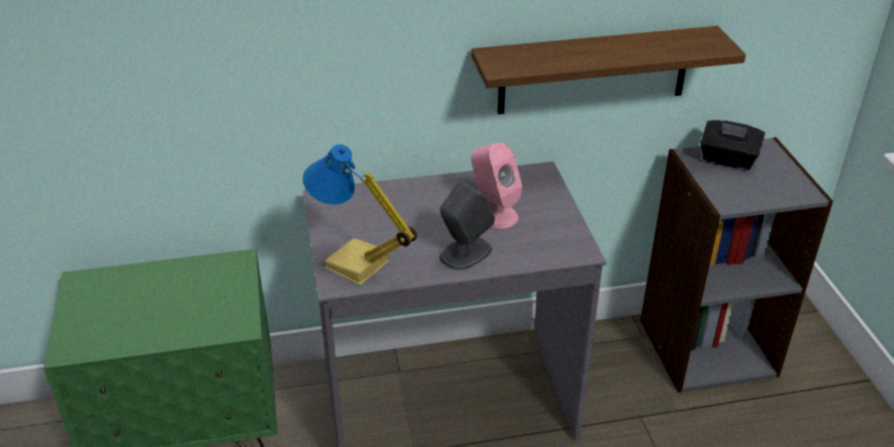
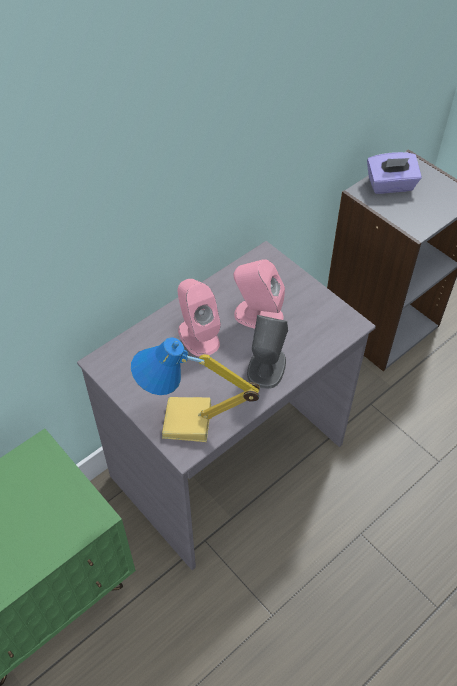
camera: 30 degrees left, 15 degrees up
shelf [471,26,746,114] -> none
black tissue box [700,120,765,170] -> purple tissue box [367,152,422,194]
none -> pink speaker [178,279,221,357]

